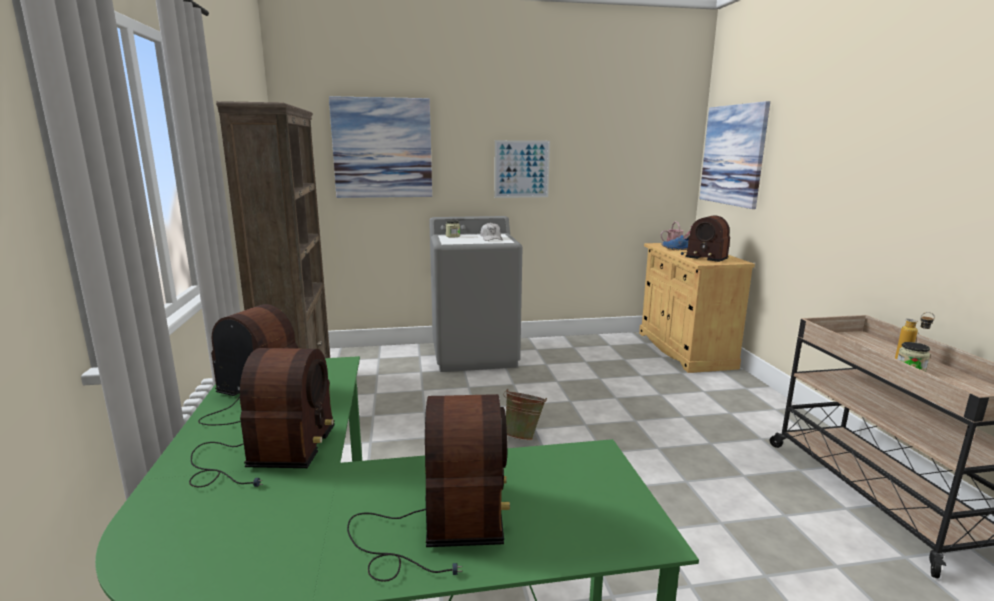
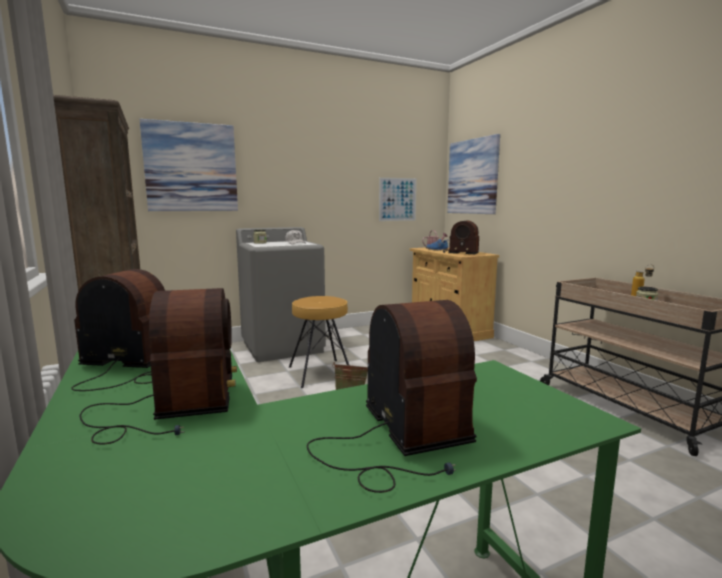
camera: 15 degrees left, 5 degrees down
picture [494,140,550,198] -> picture moved to [379,177,417,221]
none -> brown stool [289,296,349,388]

